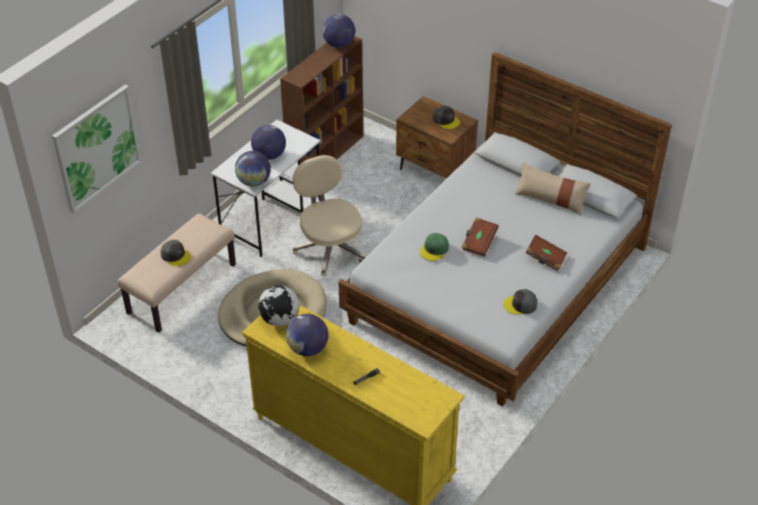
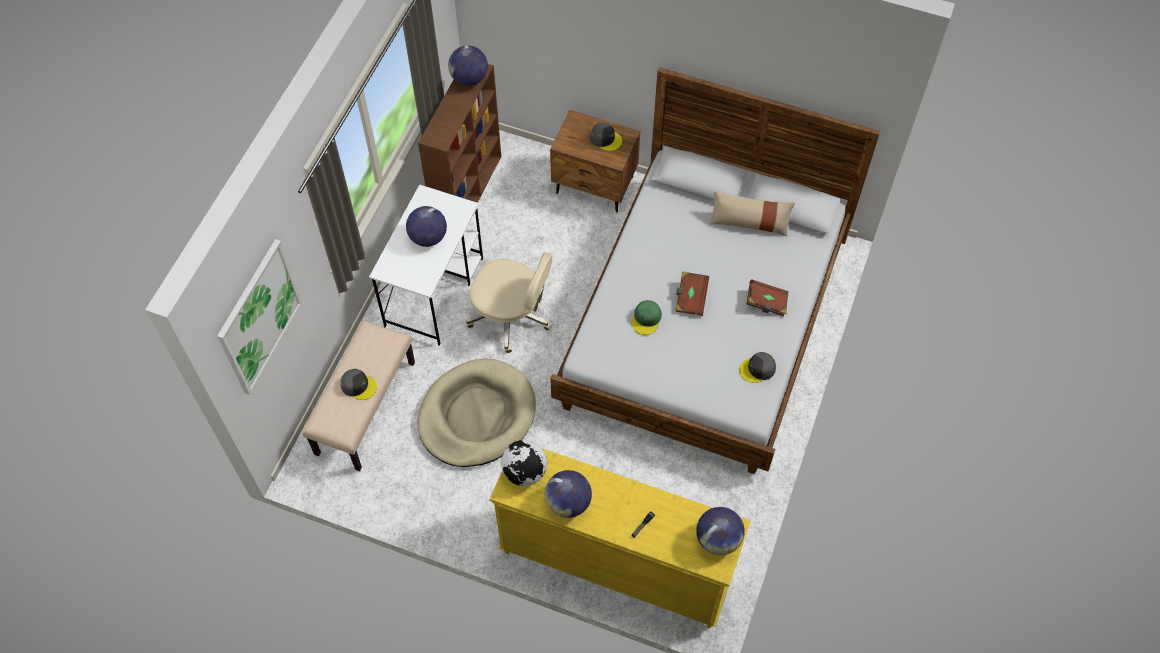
camera: 15 degrees left, 15 degrees up
globe [235,151,271,187] -> globe moved to [696,507,745,555]
beige office chair [293,155,365,277] -> beige office chair turned 150 degrees clockwise [466,252,552,353]

